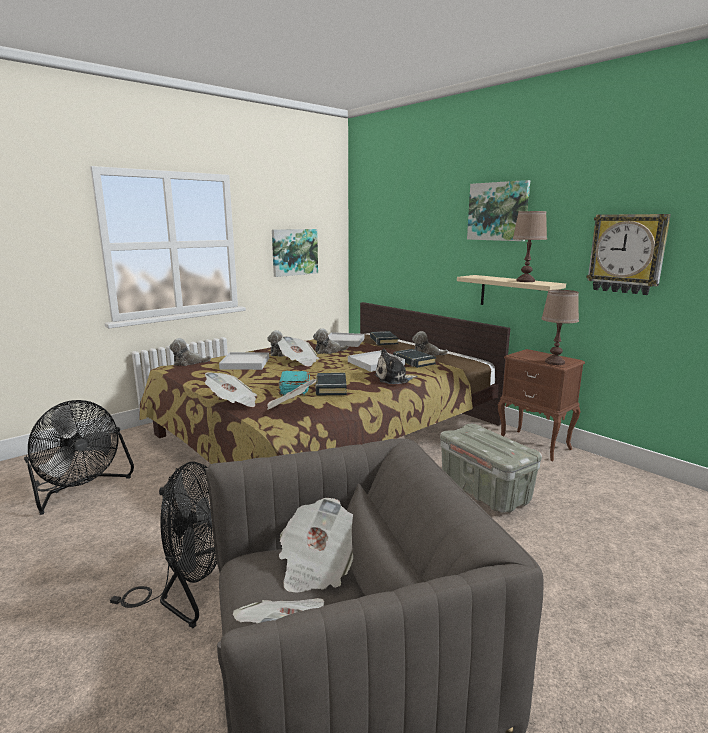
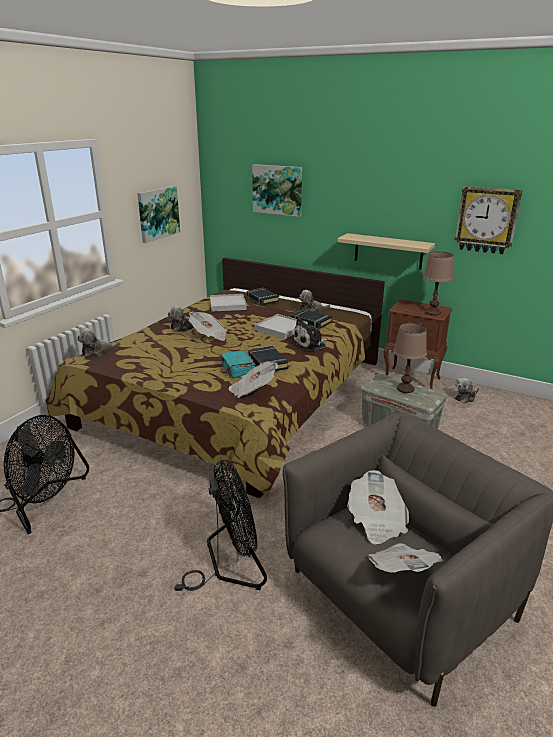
camera: 20 degrees left, 10 degrees up
newspaper [205,372,257,407] -> none
white tray [219,352,269,370] -> none
plush toy [313,328,349,354] -> plush toy moved to [454,378,479,403]
picture [467,180,530,241] -> picture moved to [252,164,302,217]
brown table lamp [513,211,547,282] -> brown table lamp moved to [393,323,427,393]

